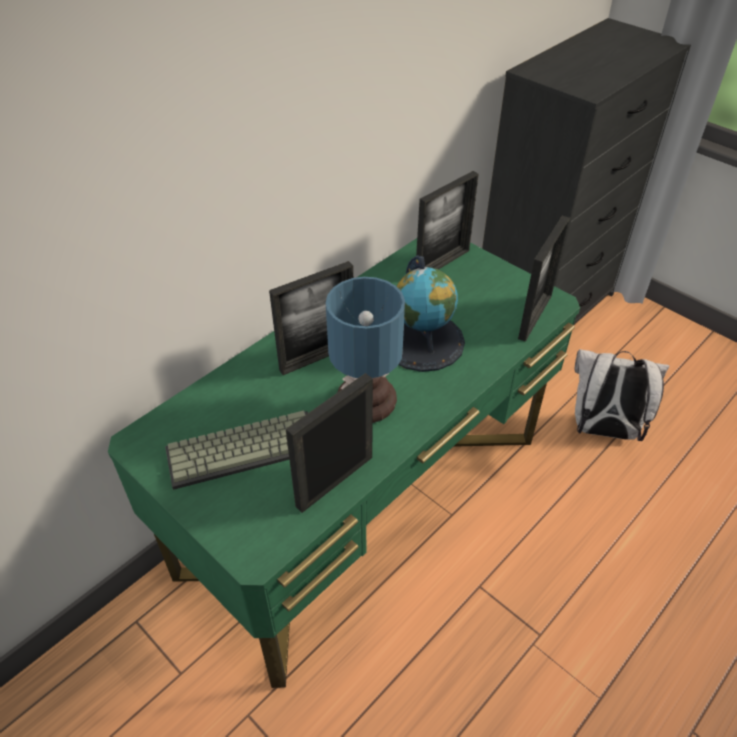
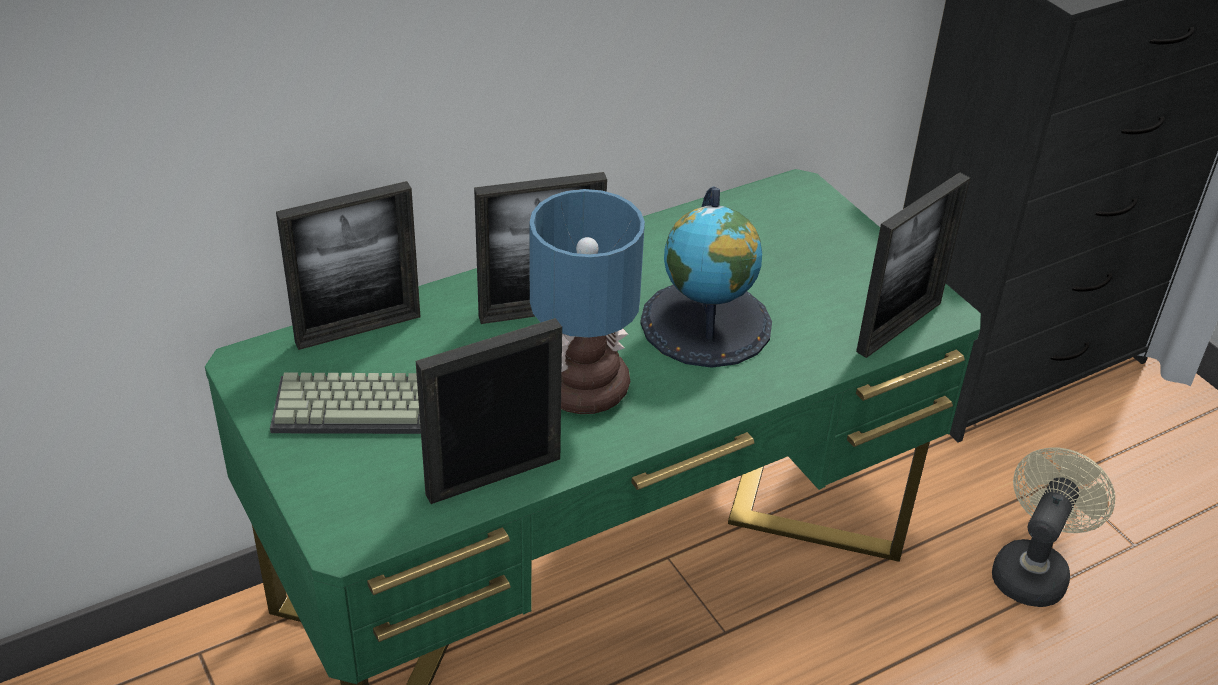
camera: 15 degrees right, 5 degrees down
picture frame [416,171,479,269] -> picture frame moved to [276,181,420,350]
white backpack [575,349,669,441] -> beige fan [992,447,1115,607]

